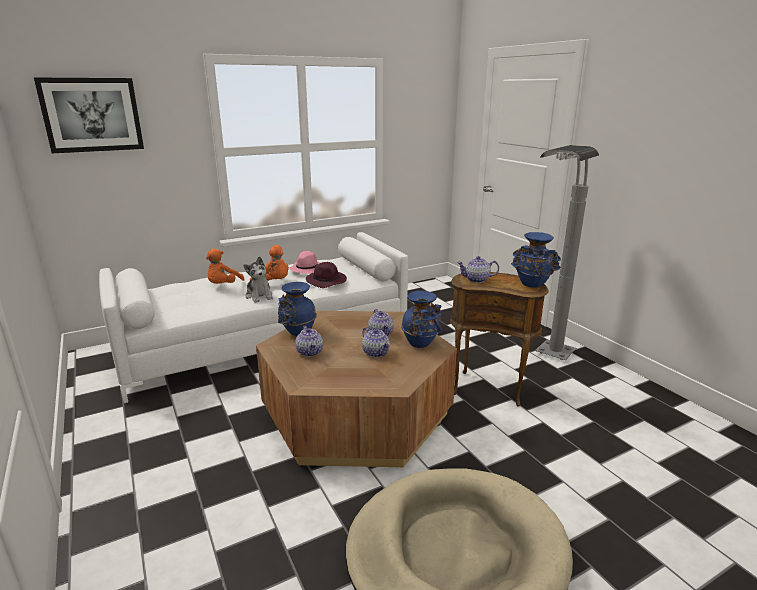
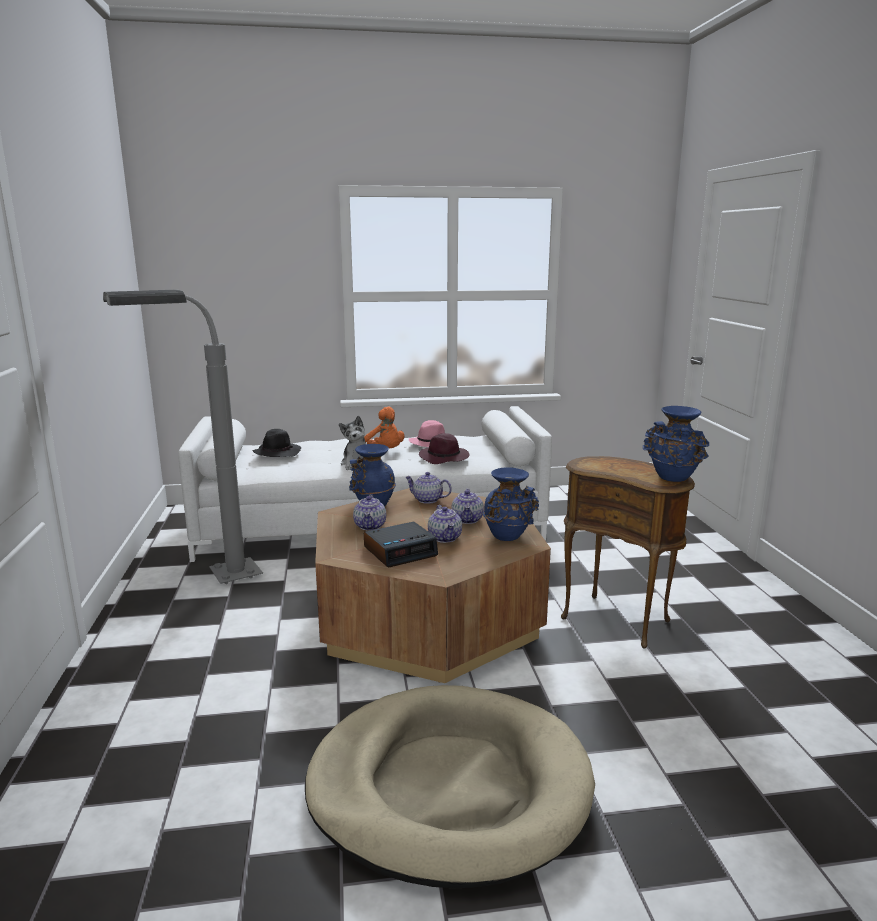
camera: 20 degrees right, 5 degrees down
picture [34,78,144,153] -> none
orange plush toy [206,249,245,284] -> none
teapot [457,256,499,283] -> teapot moved to [405,472,452,504]
grey floor lamp [535,145,599,360] -> grey floor lamp moved to [103,290,263,584]
none -> black hat [252,429,301,457]
none -> alarm clock [364,522,438,568]

